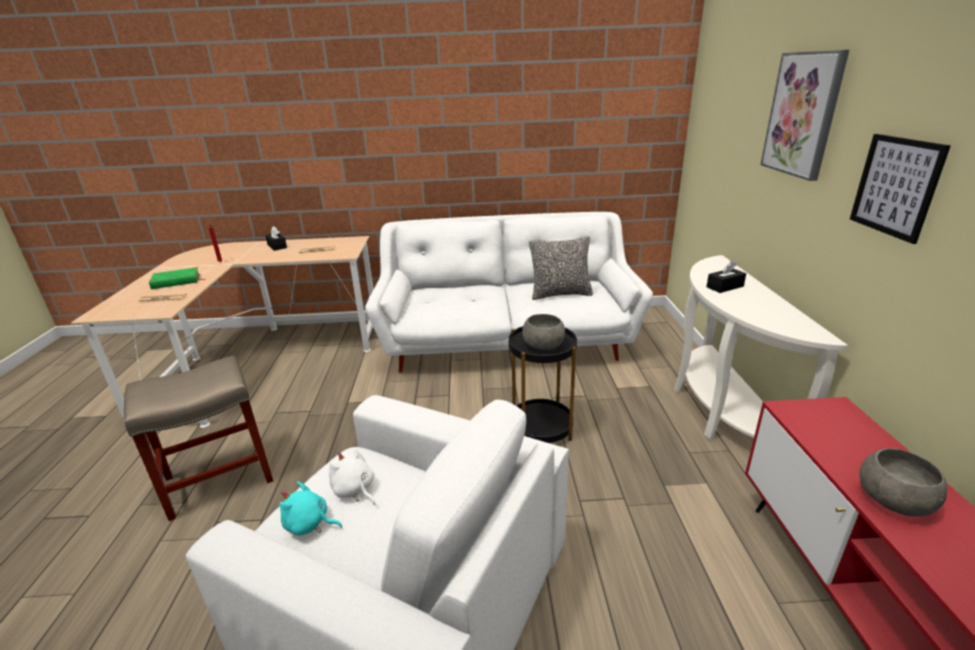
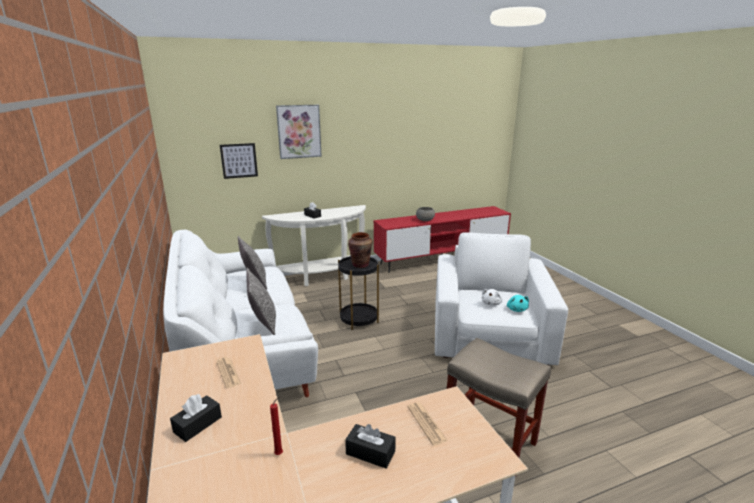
camera: 110 degrees left, 5 degrees down
green book [149,267,206,289] -> black tissue box [345,424,396,469]
grey bowl [522,314,565,350] -> brown vase [348,232,372,268]
picture [850,134,951,244] -> picture moved to [220,143,258,179]
none -> pillow [247,268,276,335]

